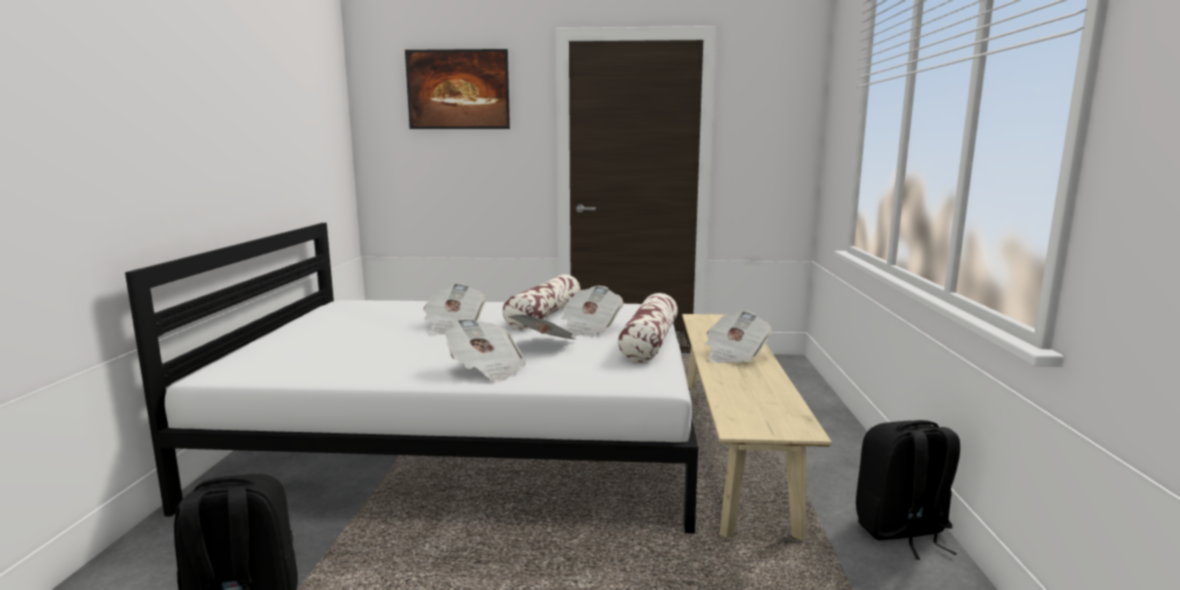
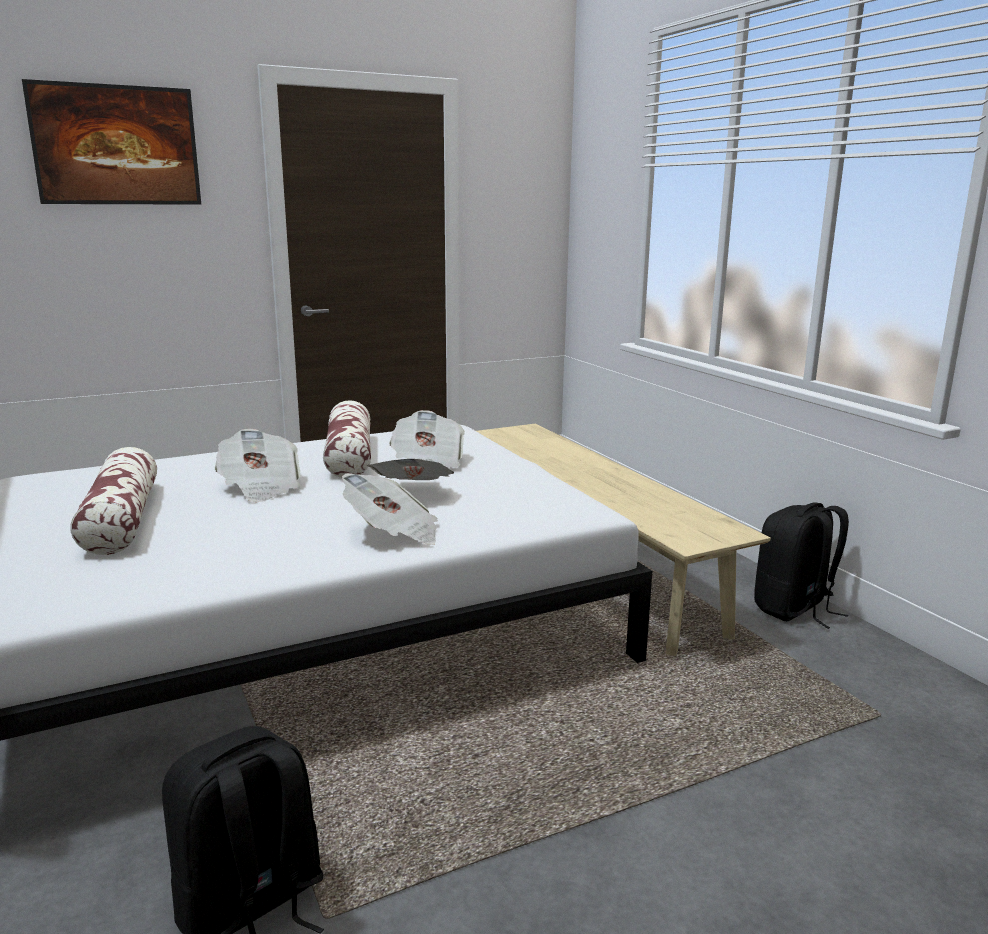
camera: 30 degrees left, 5 degrees up
pillow [617,293,678,362] -> pillow moved to [70,447,157,555]
newspaper [706,311,772,363] -> none

